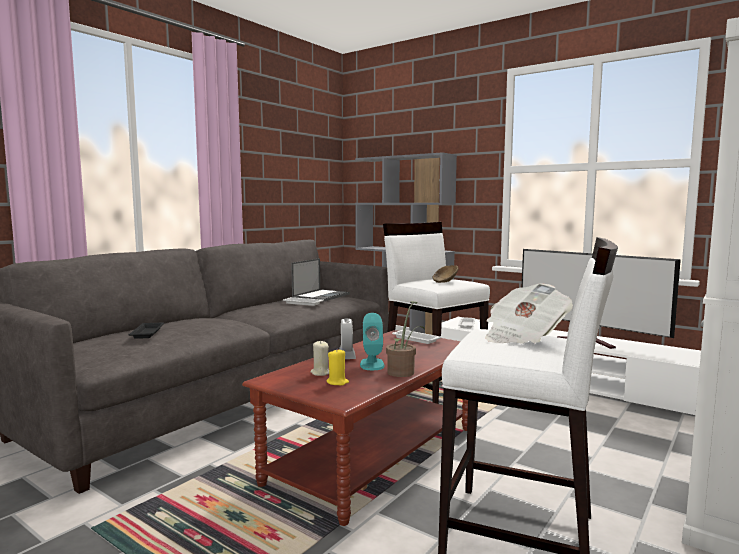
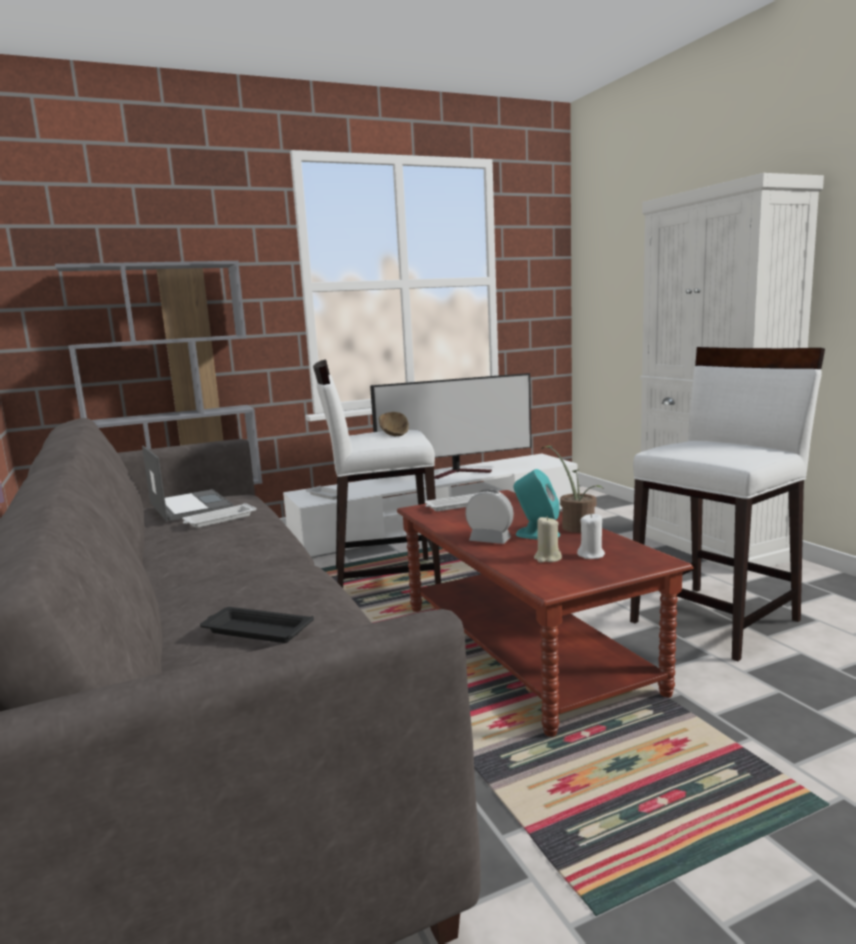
camera: 60 degrees left, 5 degrees up
yellow candle [326,350,349,385] -> white candle [577,513,605,559]
newspaper [485,283,573,344] -> none

